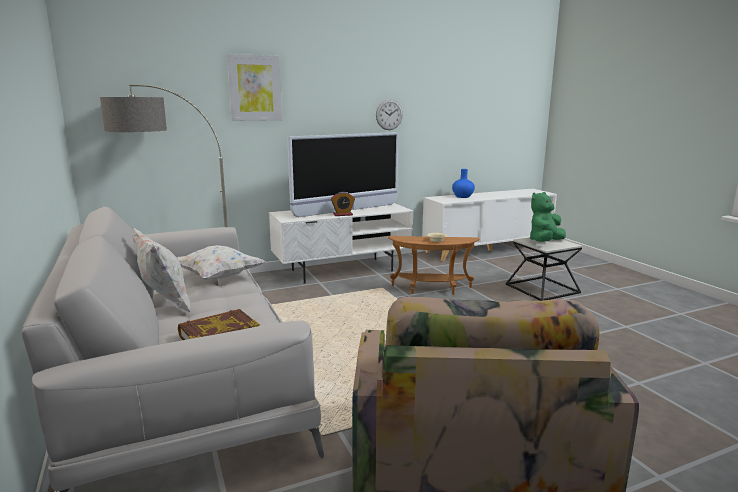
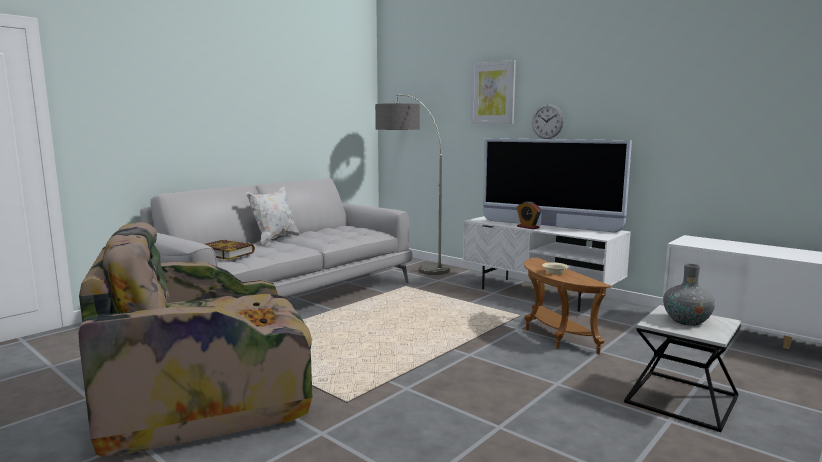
camera: 65 degrees right, 5 degrees down
white pillow [177,245,266,280] -> none
wall clock [376,100,403,130] -> wall clock moved to [532,104,564,139]
blue vase [452,169,475,198] -> none
green plush toy [530,192,566,242] -> grey vase [663,264,715,326]

